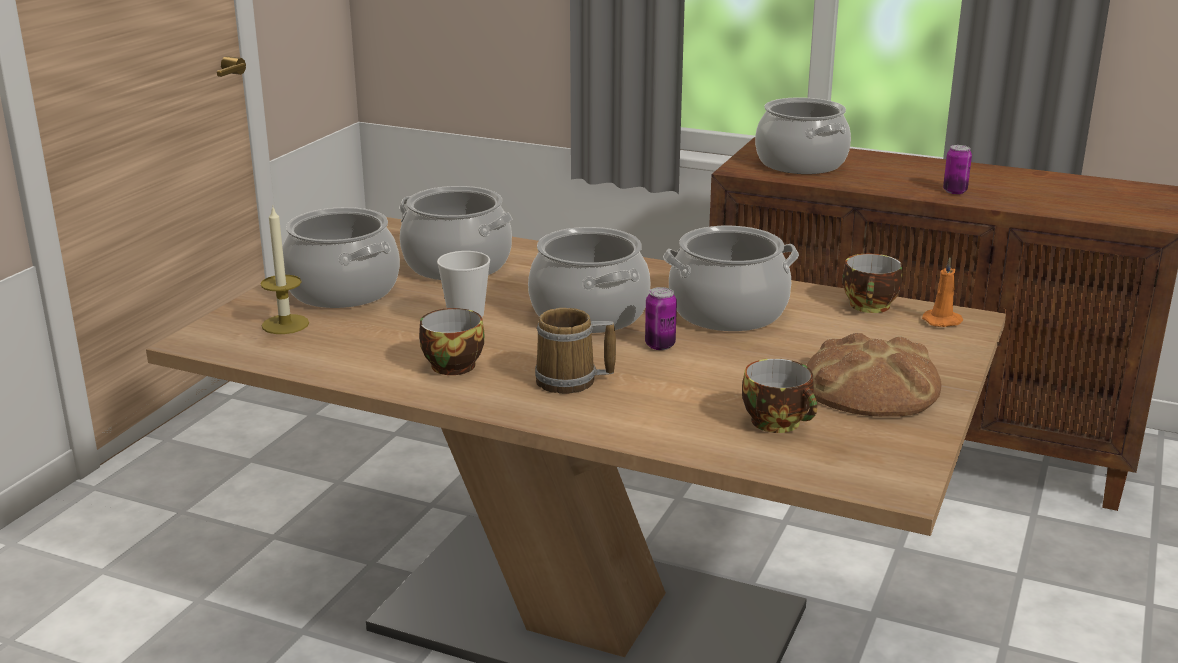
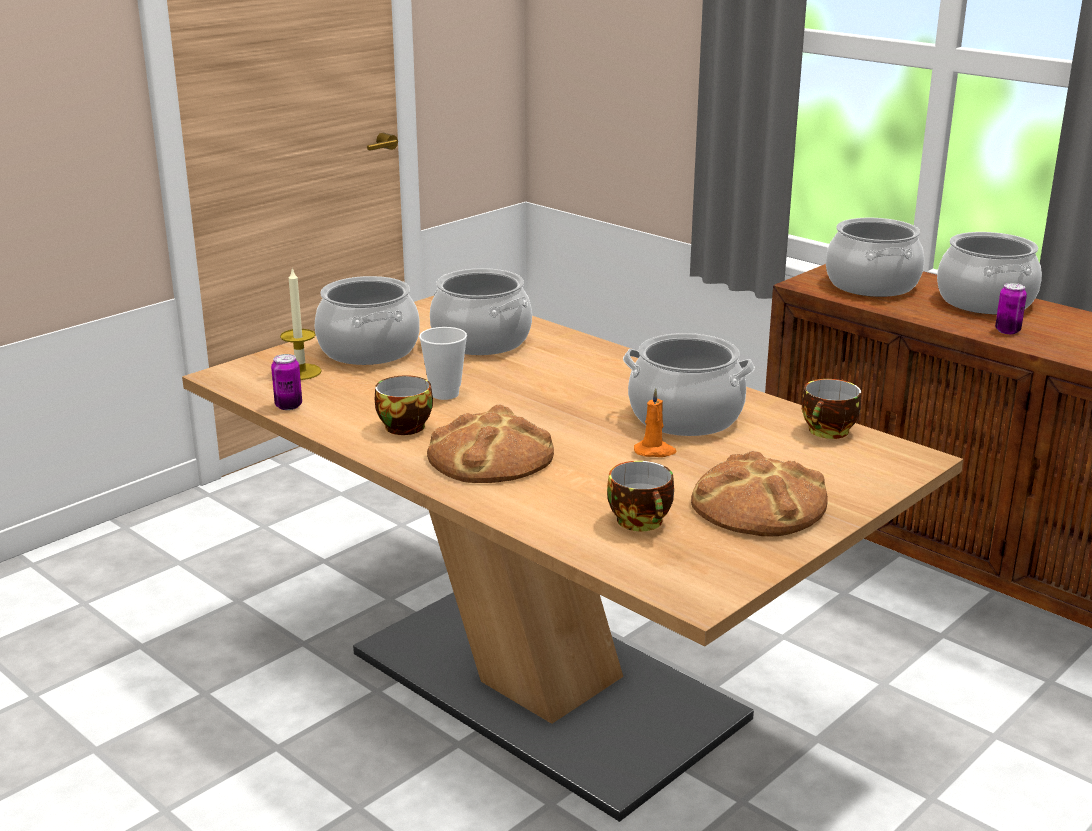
camera: 20 degrees right, 0 degrees up
cooking pot [528,227,650,333] -> cooking pot moved to [937,232,1042,314]
mug [535,308,616,394] -> bread [427,404,554,483]
can [645,287,677,350] -> can moved to [271,354,302,410]
orange candle [922,257,963,327] -> orange candle moved to [634,388,677,457]

